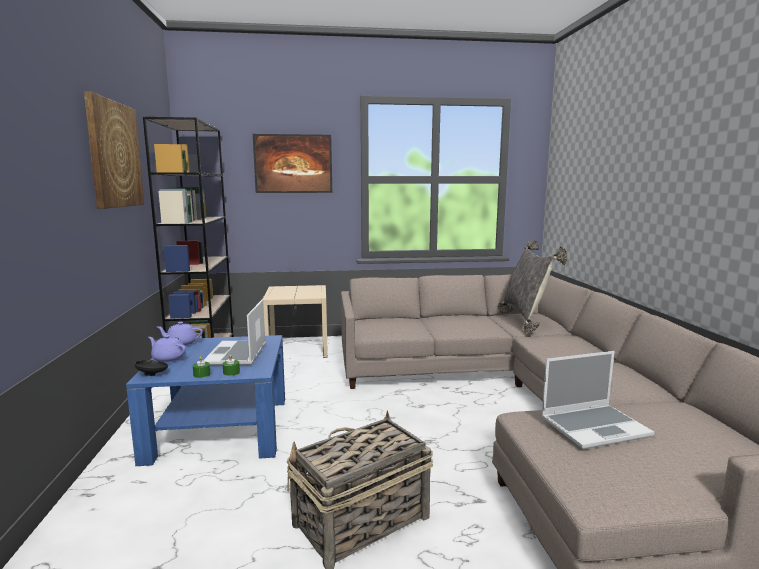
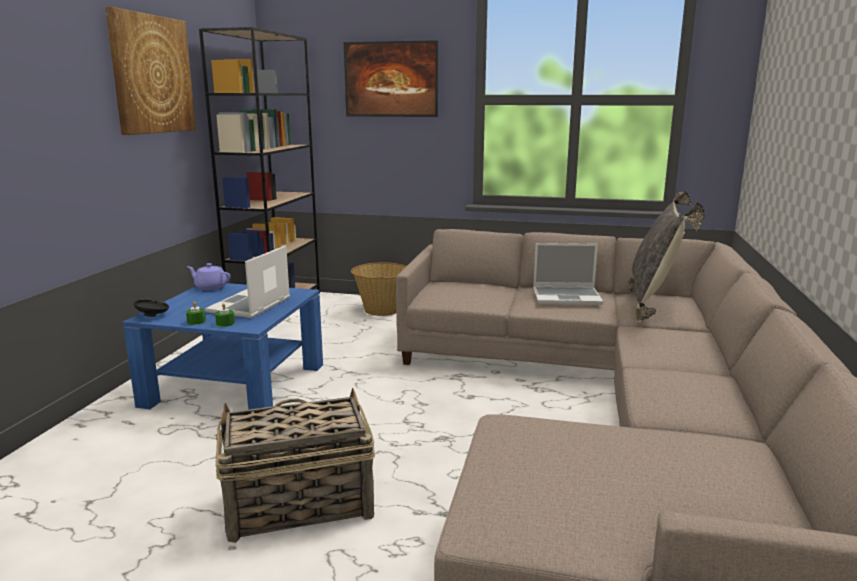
camera: 20 degrees right, 5 degrees up
purple teapot [148,335,186,362] -> none
beige side table [263,285,328,358] -> basket [351,262,406,316]
laptop [541,351,655,449] -> laptop moved to [533,243,603,305]

